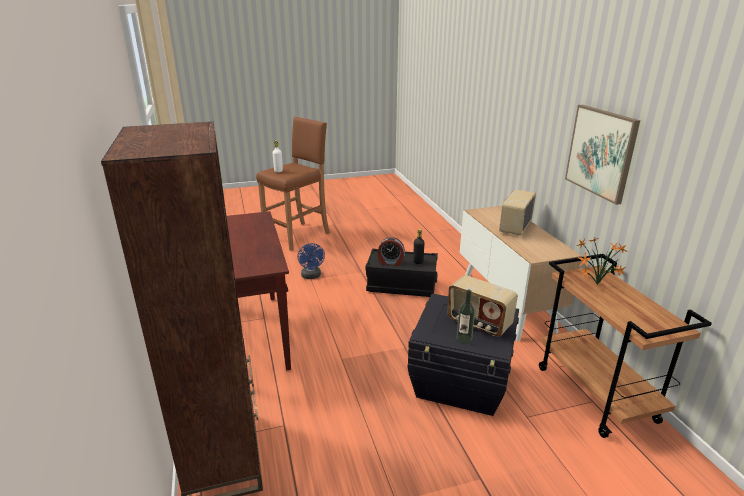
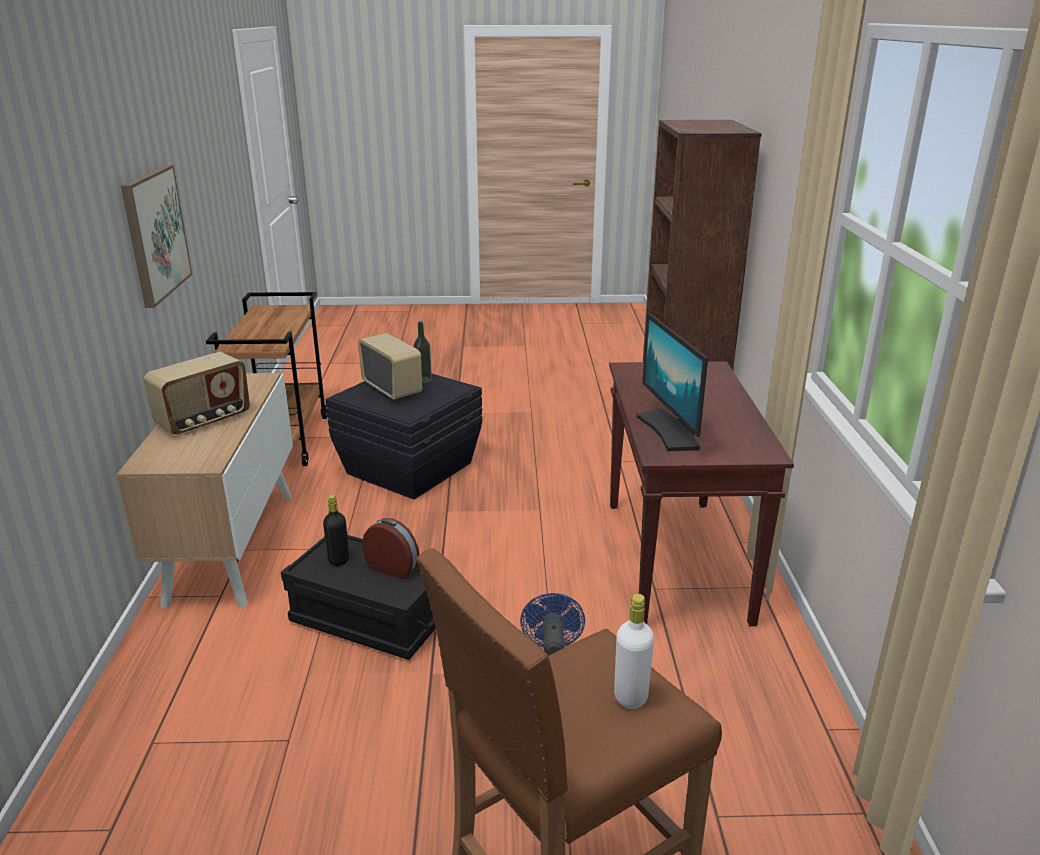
camera: 165 degrees left, 0 degrees up
potted plant [577,237,628,284] -> none
none -> monitor [636,313,708,451]

